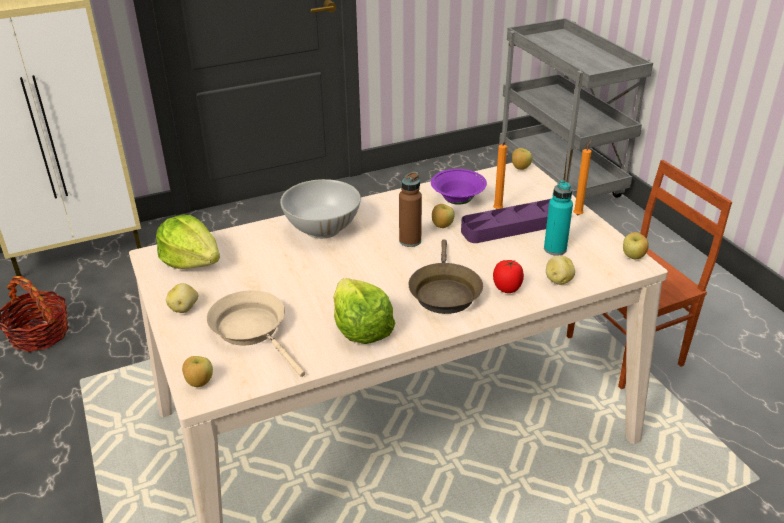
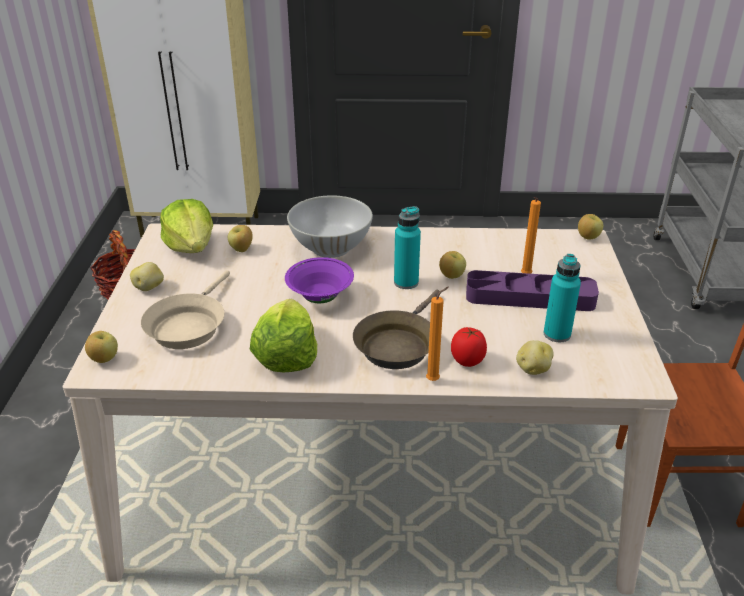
camera: 25 degrees right, 0 degrees up
beige frying pan [206,290,305,377] -> beige frying pan turned 150 degrees counterclockwise [141,270,230,349]
brown bottle [399,172,422,247] -> turquoise bottle [394,206,421,289]
purple bowl [431,169,487,205] -> purple bowl moved to [285,257,354,303]
orange candle [573,140,592,215] -> orange candle moved to [426,287,449,381]
apple [623,232,649,259] -> apple moved to [228,225,253,252]

